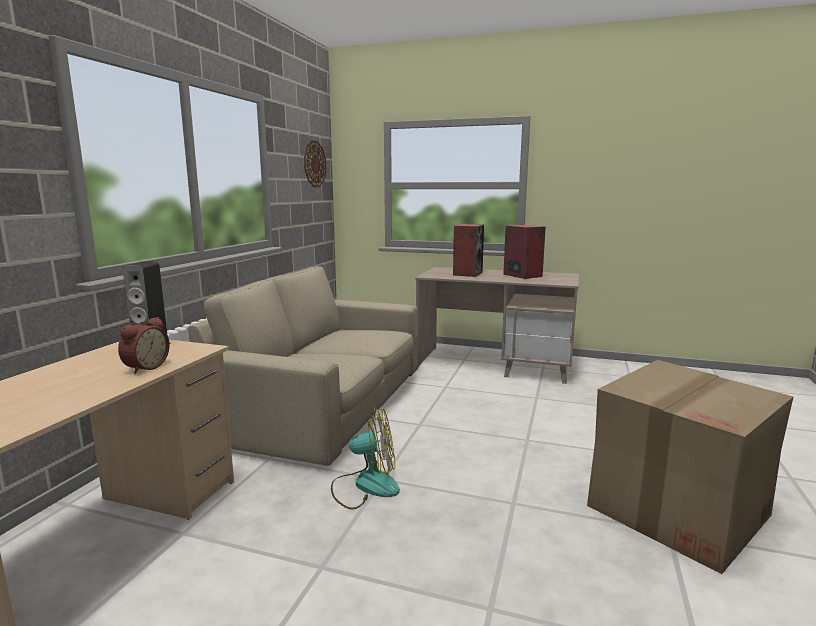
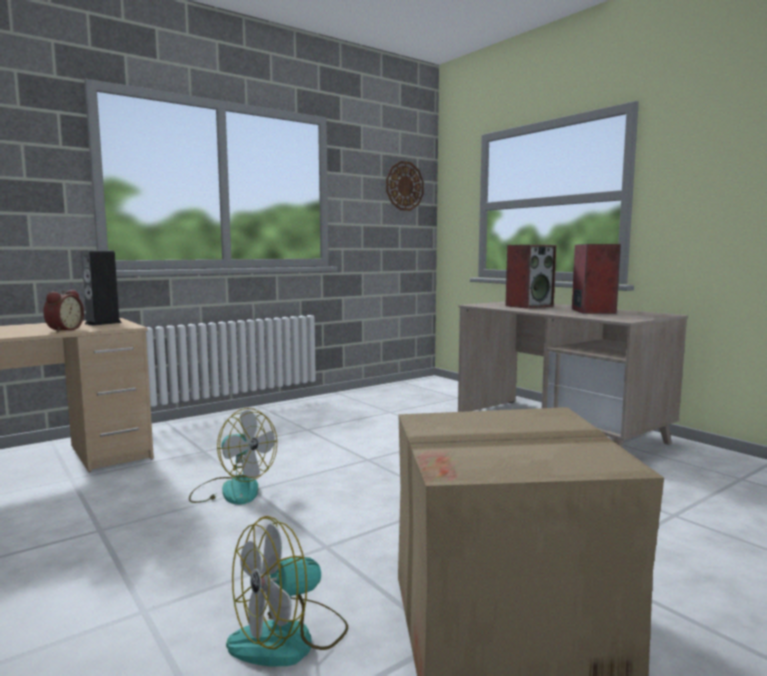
camera: 35 degrees right, 5 degrees down
alarm clock [118,317,170,374] -> alarm clock turned 45 degrees counterclockwise [43,290,84,332]
beige sofa [188,266,418,466] -> none
none -> fan [226,516,348,666]

